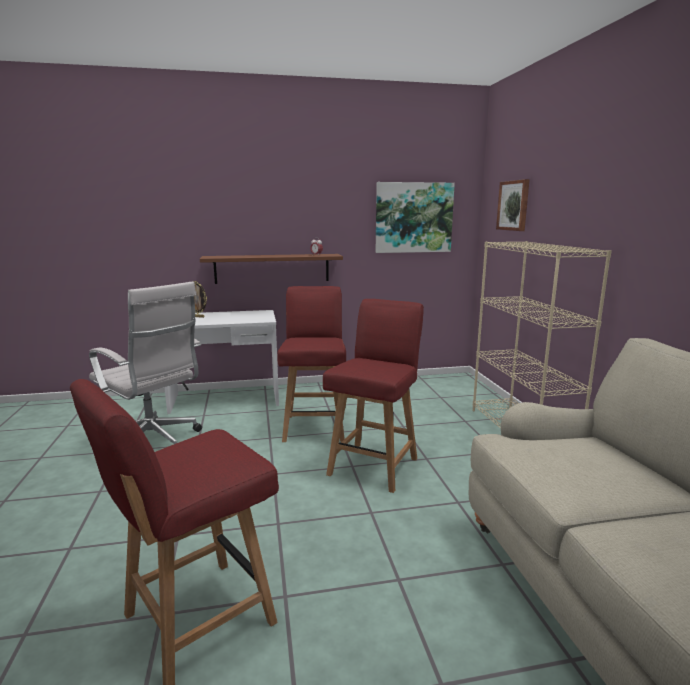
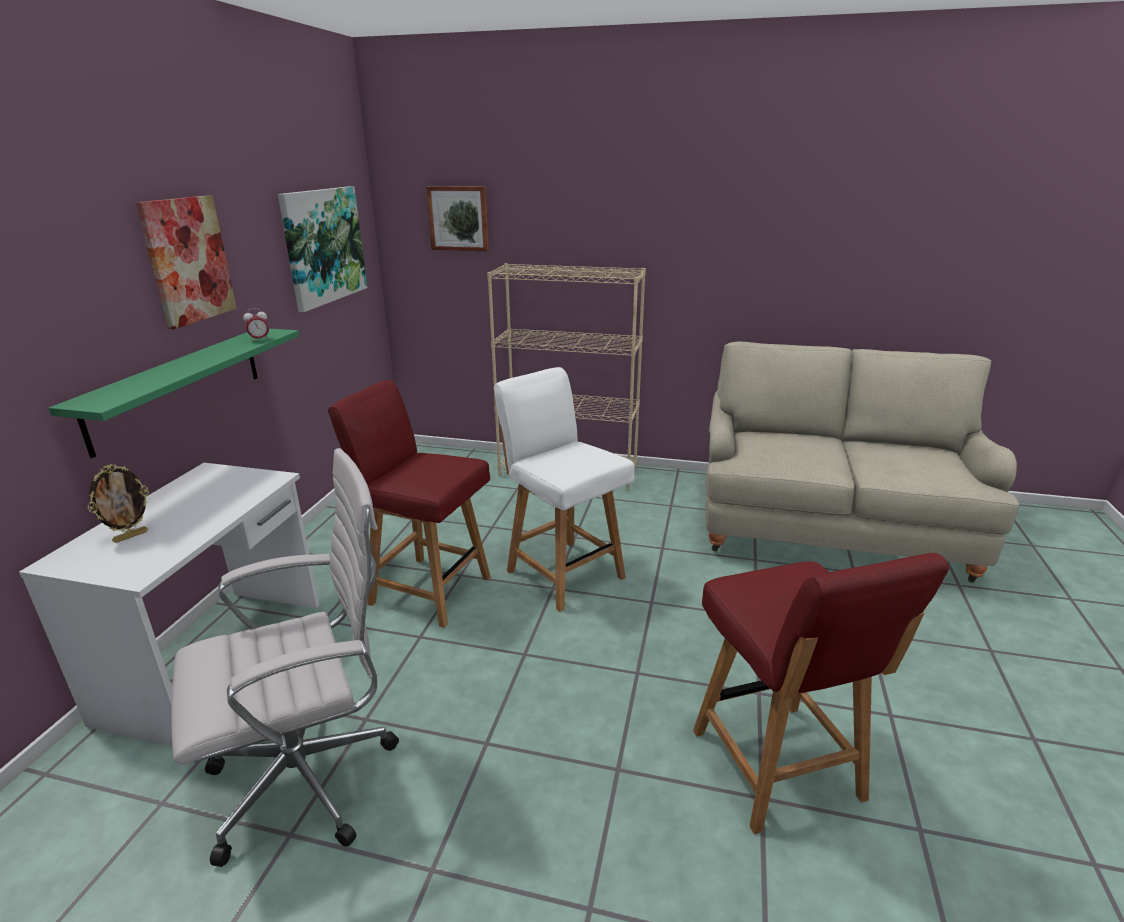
camera: 65 degrees left, 10 degrees up
brown shelf [200,254,343,284] -> green shelf [49,329,299,458]
red chair [323,299,424,493] -> white chair [493,367,635,612]
none -> picture [136,195,237,329]

